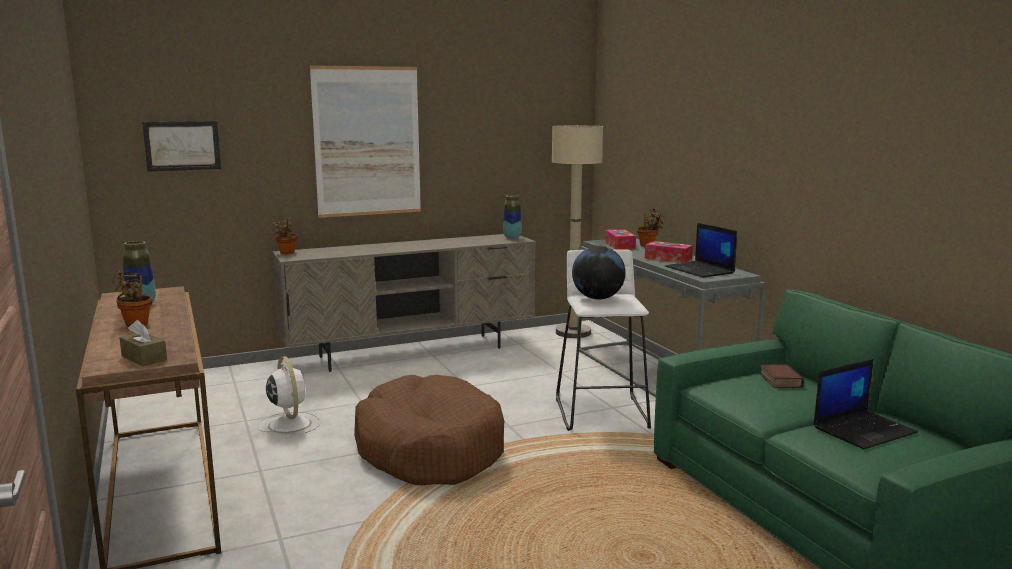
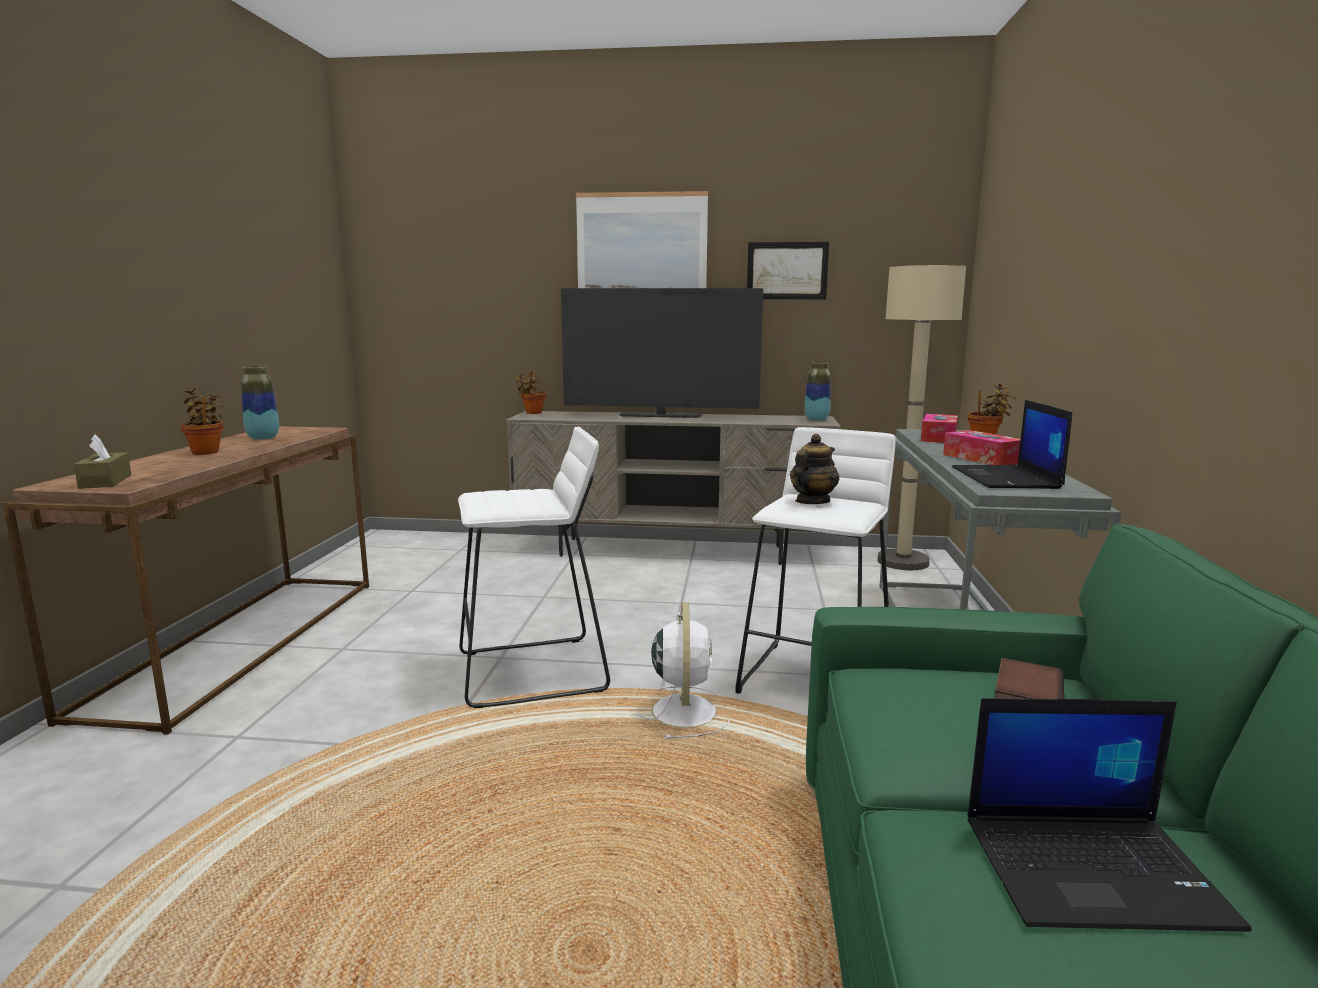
camera: 30 degrees right, 0 degrees up
picture [142,121,221,171] -> picture moved to [747,242,829,299]
white fan [256,356,320,439] -> white fan moved to [636,602,730,739]
brown dog bed [354,375,504,485] -> white stool [458,427,610,708]
globe [572,246,626,299] -> teapot [790,434,839,504]
none -> television [561,288,763,418]

